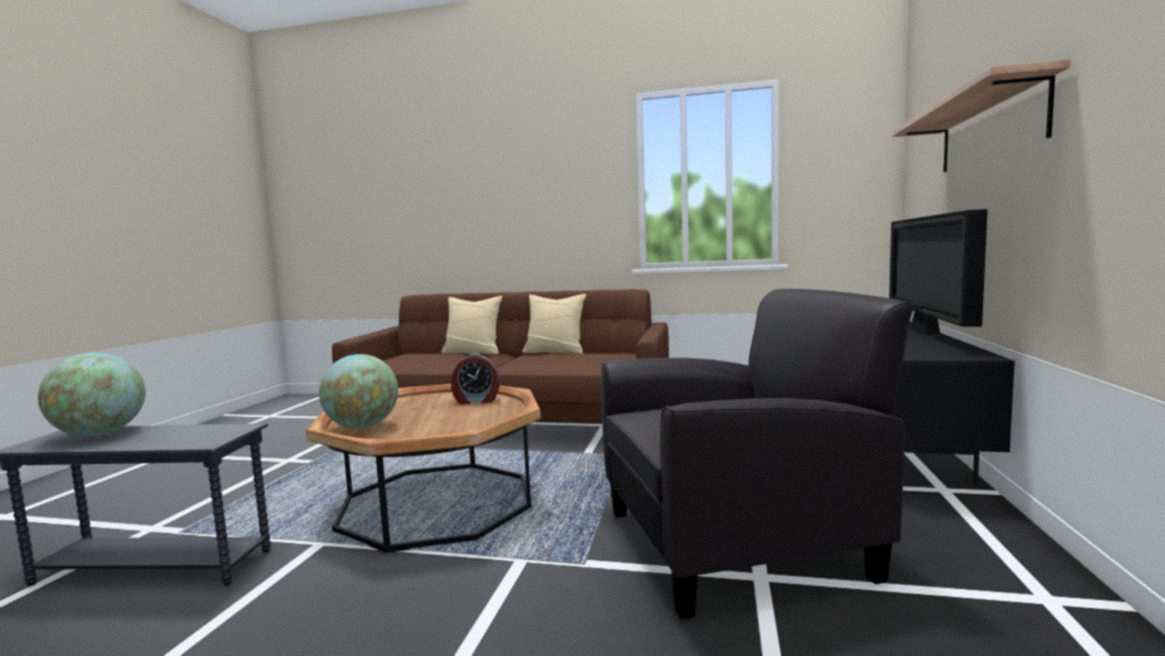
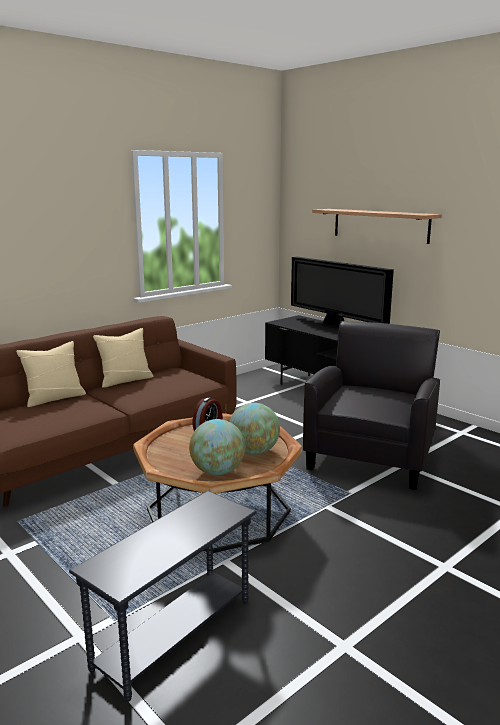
camera: 55 degrees left, 10 degrees up
globe [38,353,146,436] -> globe moved to [229,403,280,455]

